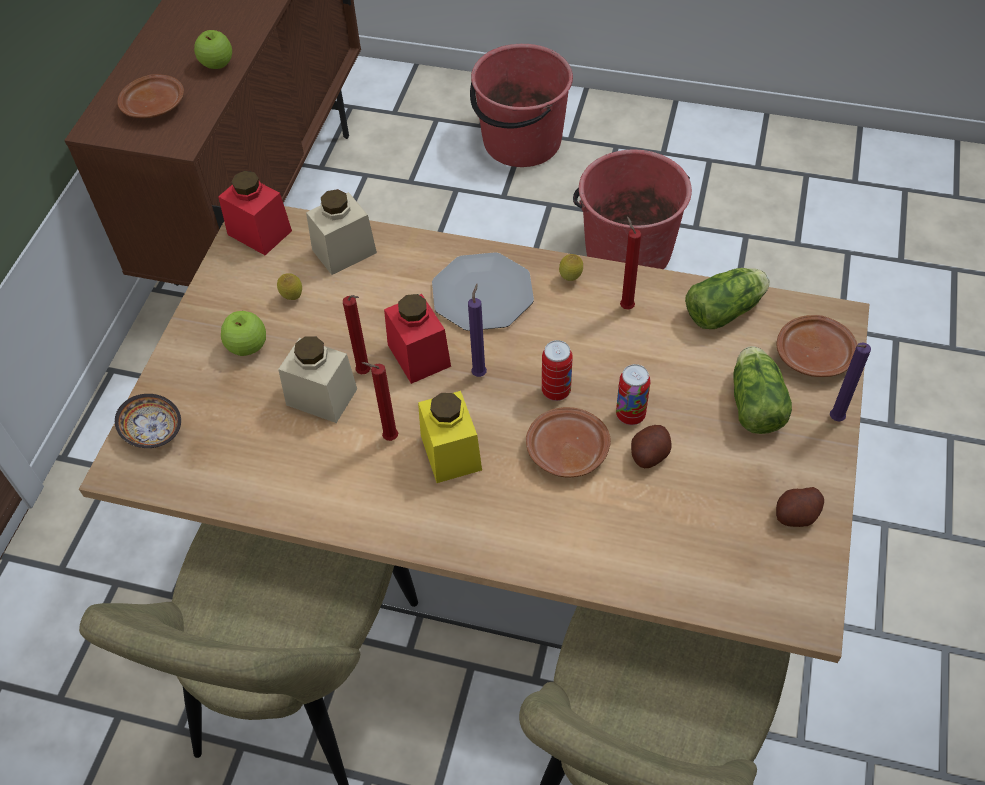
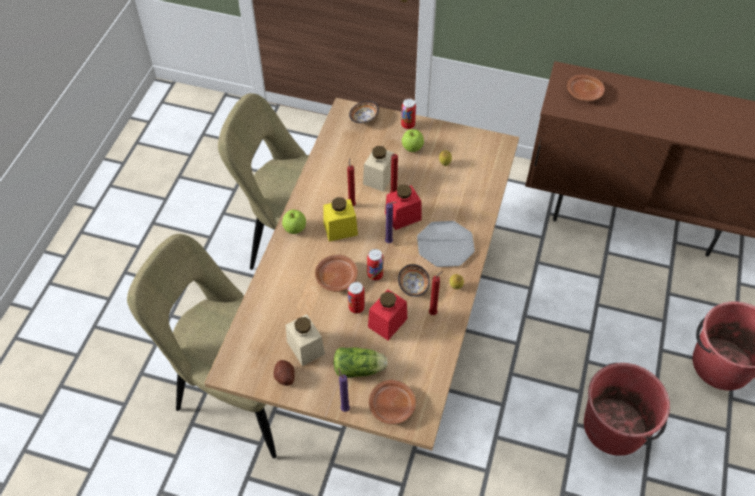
camera: 90 degrees right, 0 degrees up
apple [194,30,232,69] -> apple moved to [282,210,306,234]
red jar [218,171,292,255] -> red jar moved to [368,289,407,340]
beige jar [306,189,377,275] -> beige jar moved to [286,314,325,366]
potato [631,425,672,468] -> none
lettuce [685,268,770,329] -> none
none -> bowl [398,264,430,297]
none -> can [401,98,416,129]

